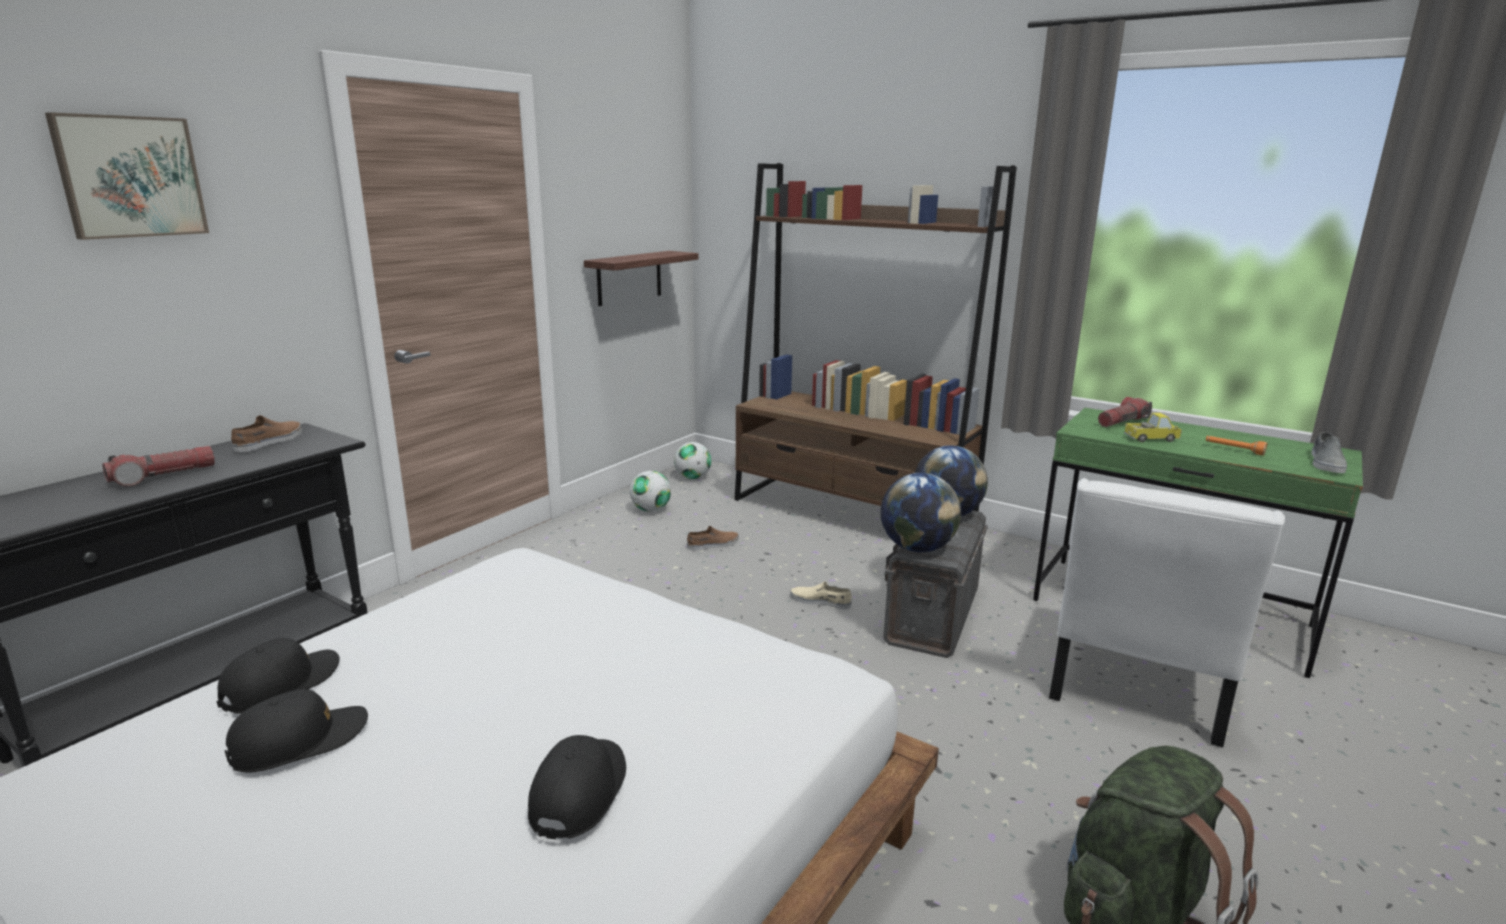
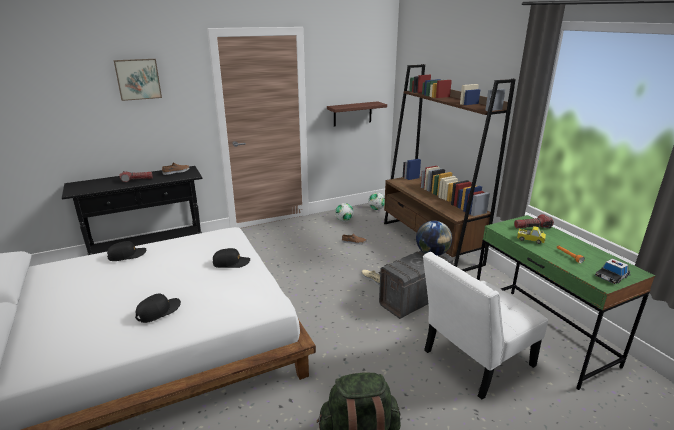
camera: 30 degrees right, 5 degrees up
black cap [225,689,368,772] -> black cap moved to [213,248,250,268]
globe [881,473,961,552] -> none
grey shoe [1312,432,1347,473] -> toy car [595,258,631,284]

